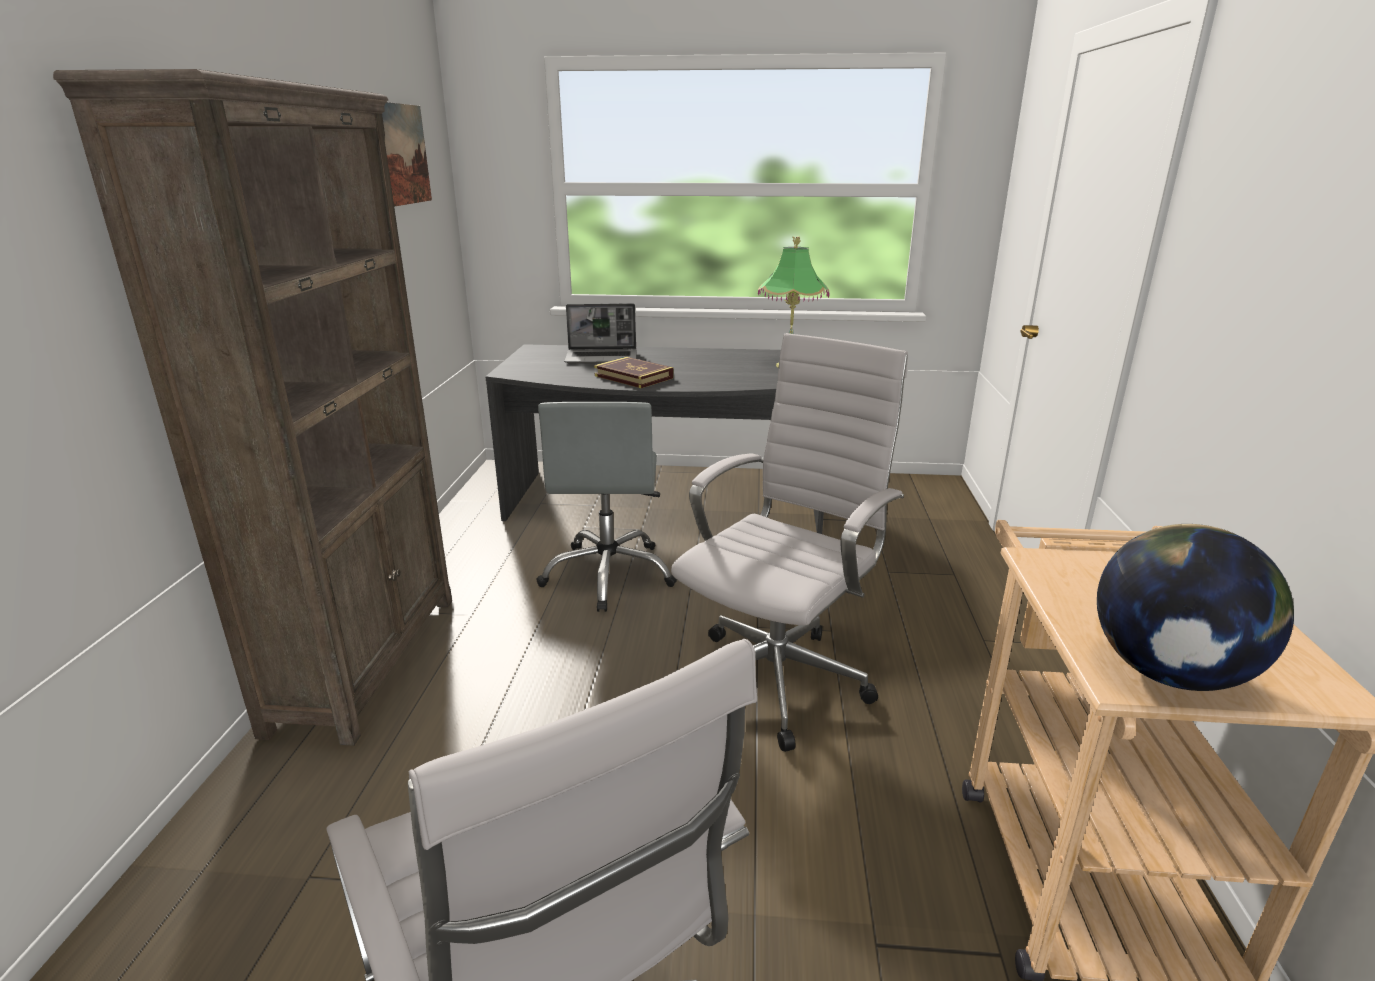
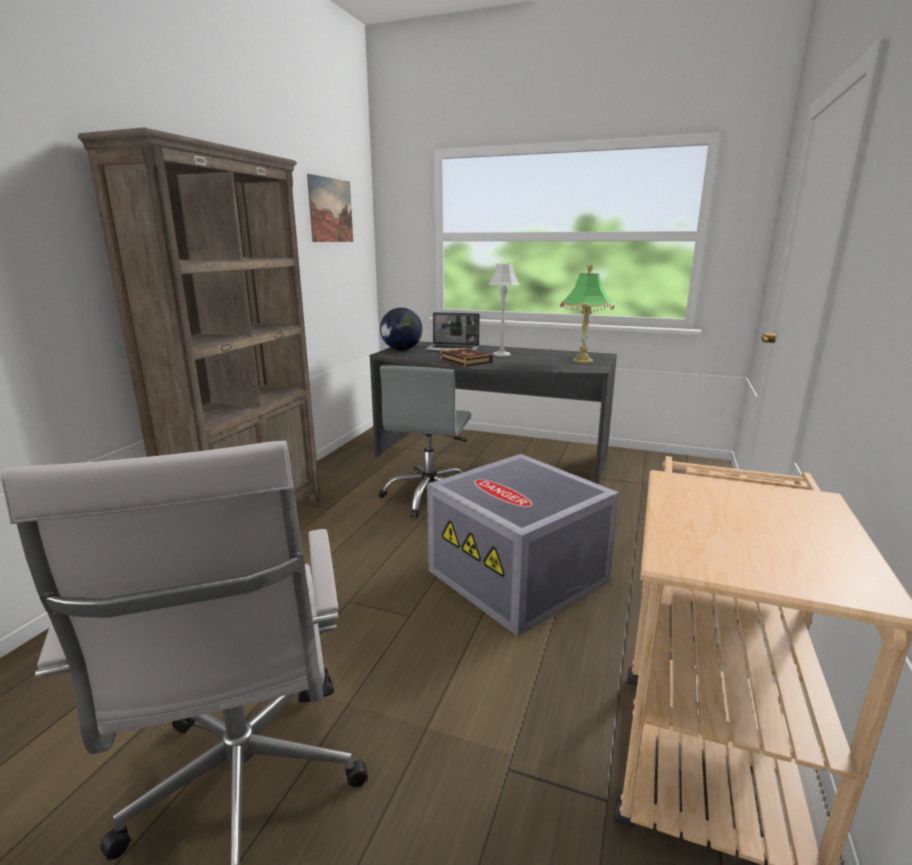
camera: 15 degrees right, 5 degrees down
white office chair [671,333,908,752] -> grey storage box [427,454,619,636]
globe [1097,524,1294,691] -> globe moved to [380,308,422,350]
none -> grey table lamp [488,264,520,356]

